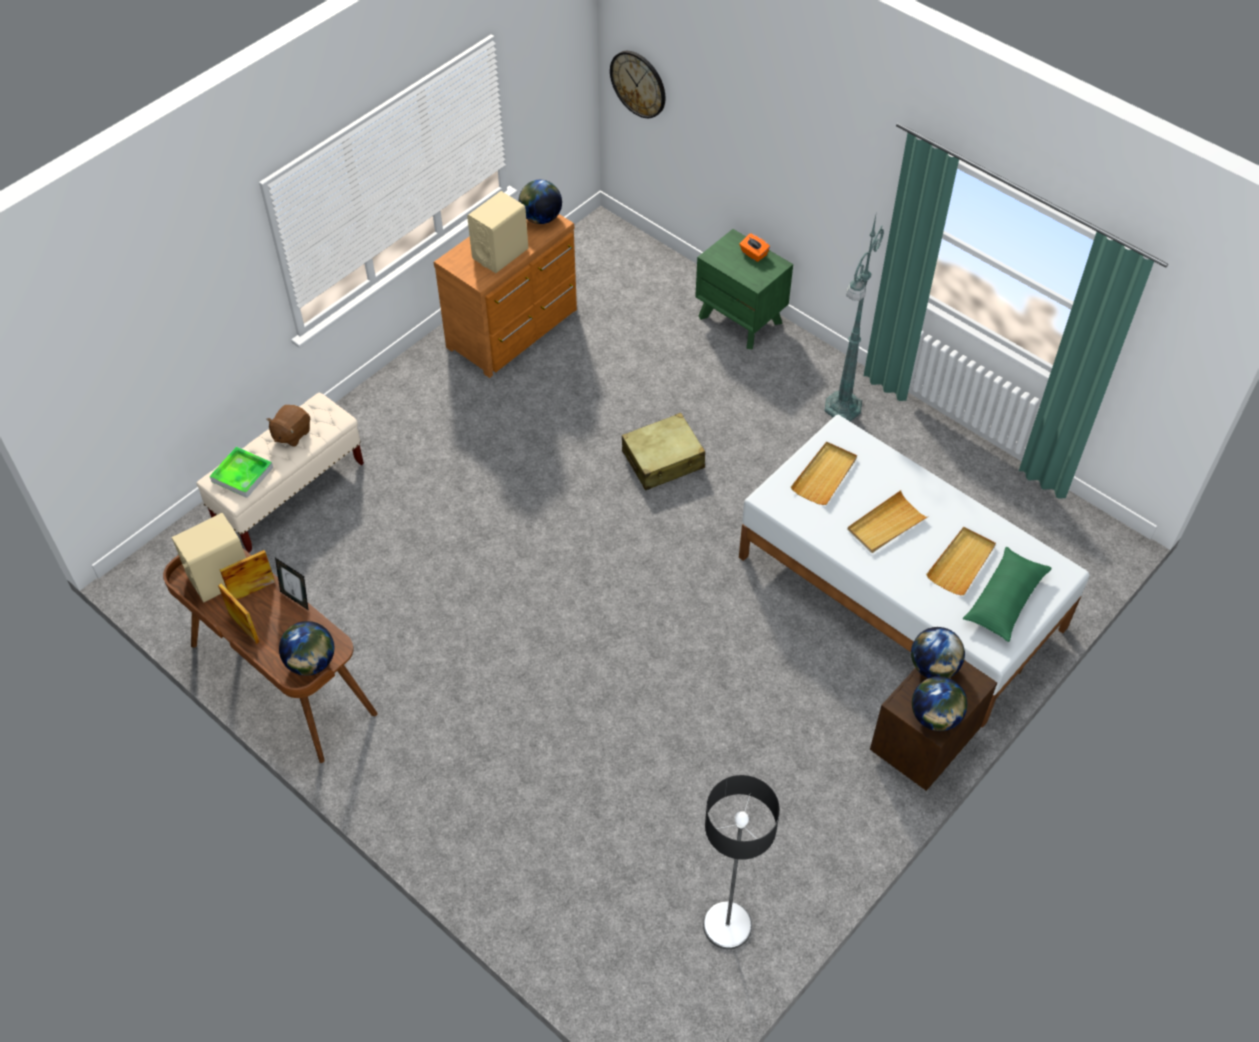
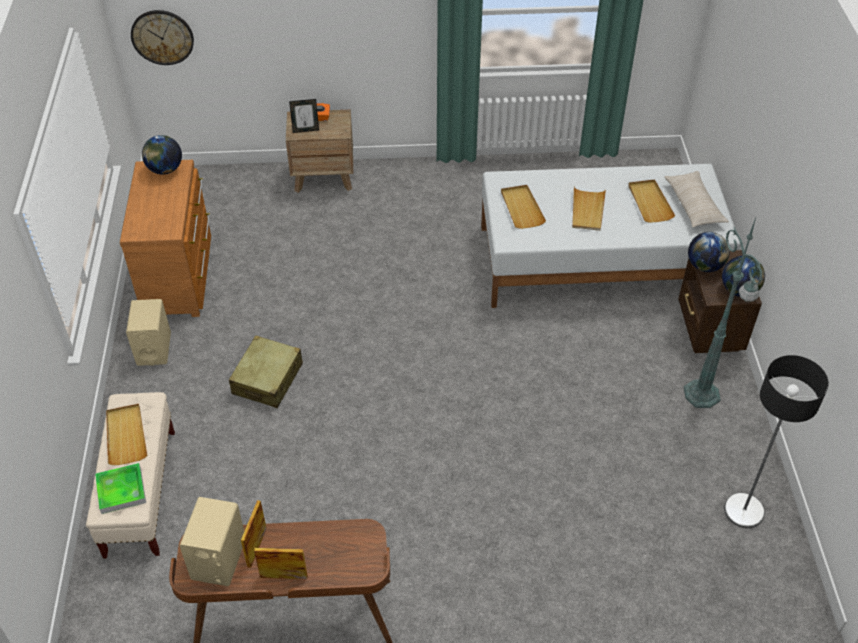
camera: 45 degrees left, 5 degrees down
brown plush toy [266,405,310,447] -> beige tray [106,404,147,465]
picture frame [275,558,308,610] -> picture frame moved to [289,99,319,133]
globe [279,621,334,676] -> none
beige speaker [467,191,528,273] -> beige speaker moved to [126,299,171,366]
beige suitcase [622,413,705,490] -> beige suitcase moved to [229,335,303,408]
green nightstand [695,229,793,350] -> brown nightstand [286,110,353,193]
green floor lamp [825,211,884,421] -> green floor lamp moved to [684,218,762,408]
green pillow [963,547,1052,642] -> beige pillow [664,171,729,227]

